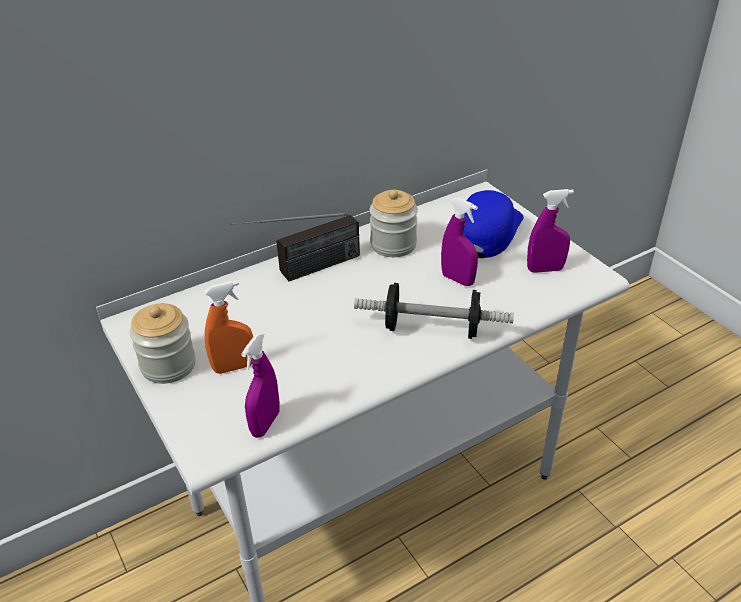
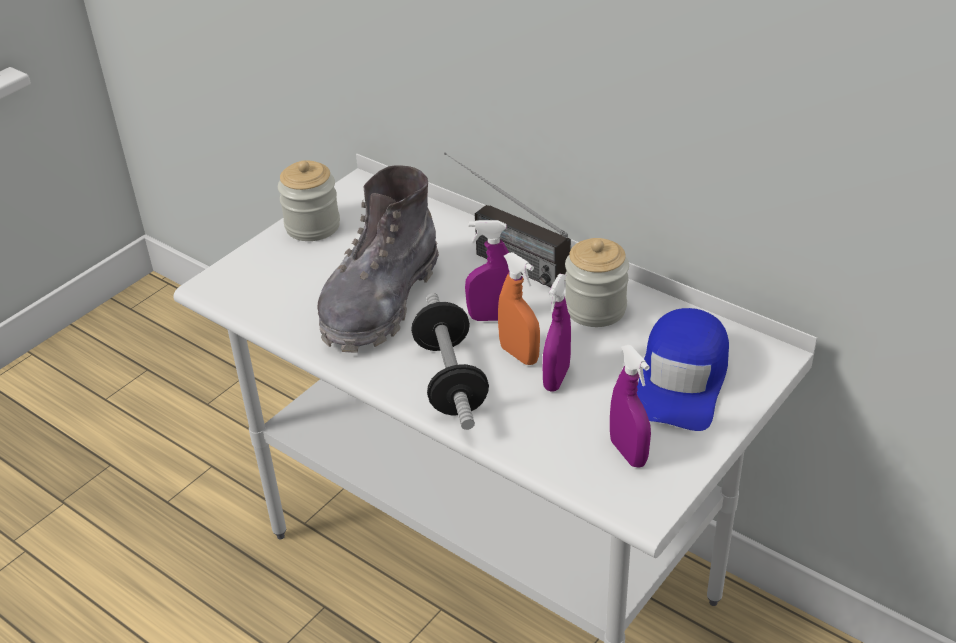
camera: 70 degrees right, 0 degrees up
orange spray bottle [204,280,253,374] -> orange spray bottle moved to [498,252,540,365]
purple spray bottle [241,333,280,438] -> purple spray bottle moved to [465,220,509,321]
blue cap [464,190,524,258] -> blue cap turned 105 degrees clockwise [637,308,729,431]
none -> grey boot [317,165,439,353]

